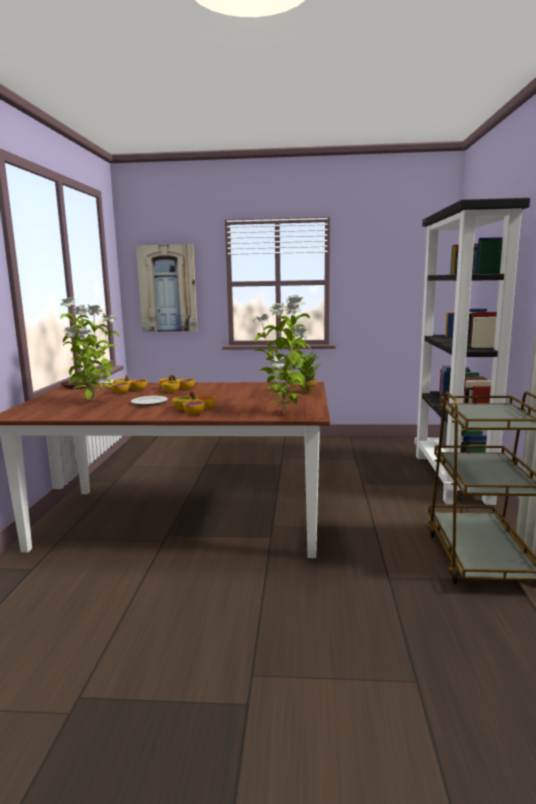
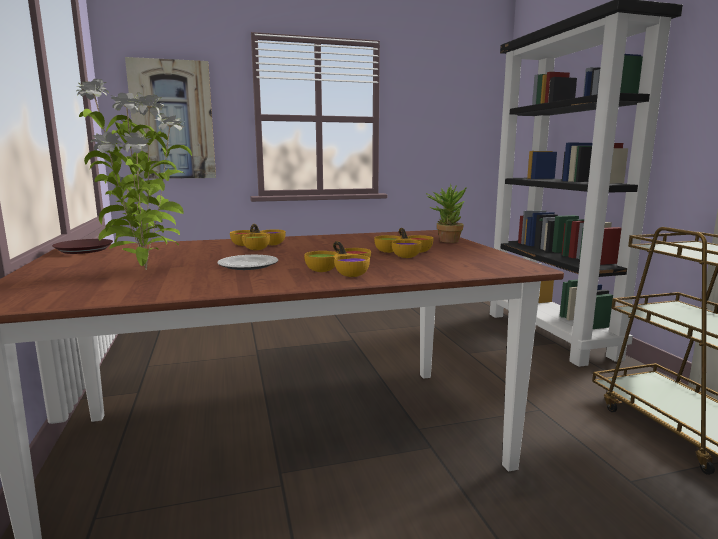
camera: 20 degrees left, 0 degrees up
bowl [111,375,147,393] -> bowl moved to [374,228,433,258]
potted plant [253,295,310,414] -> none

